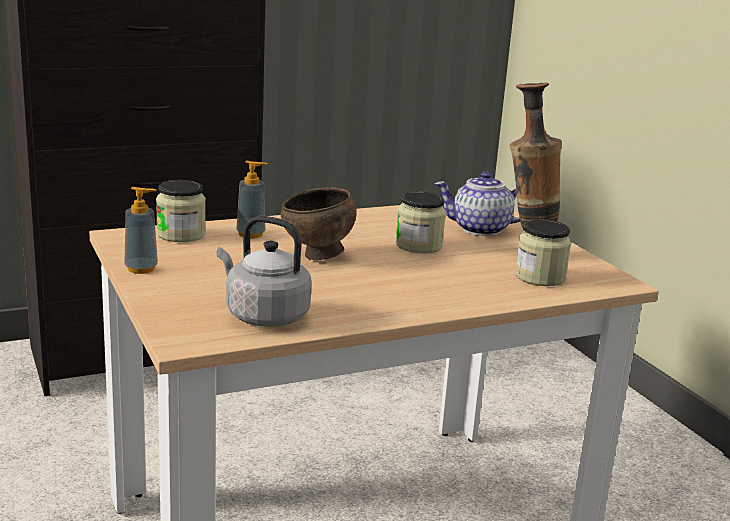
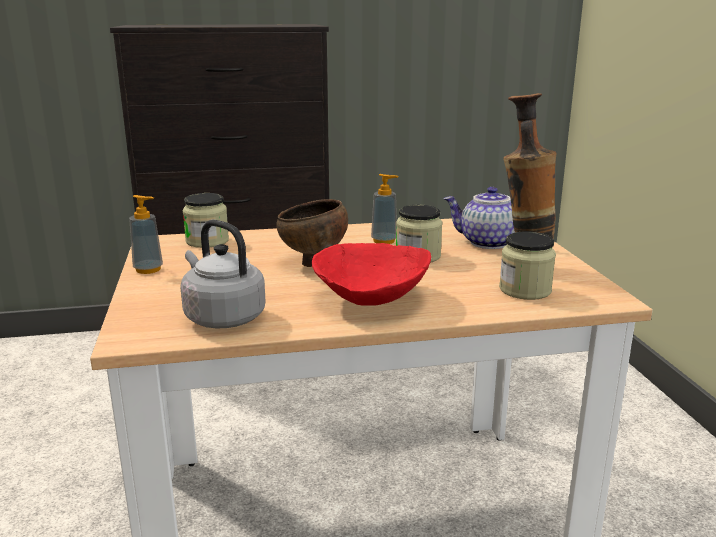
camera: 15 degrees right, 0 degrees up
soap dispenser [236,161,267,239] -> soap dispenser moved to [371,174,398,244]
none -> red bowl [312,243,431,306]

